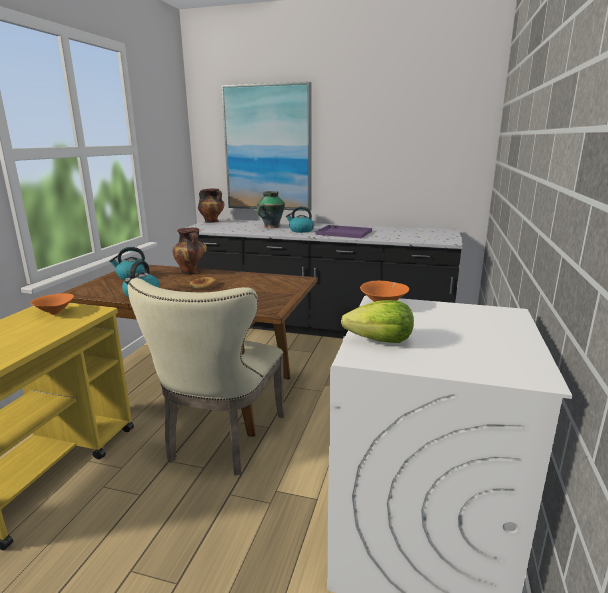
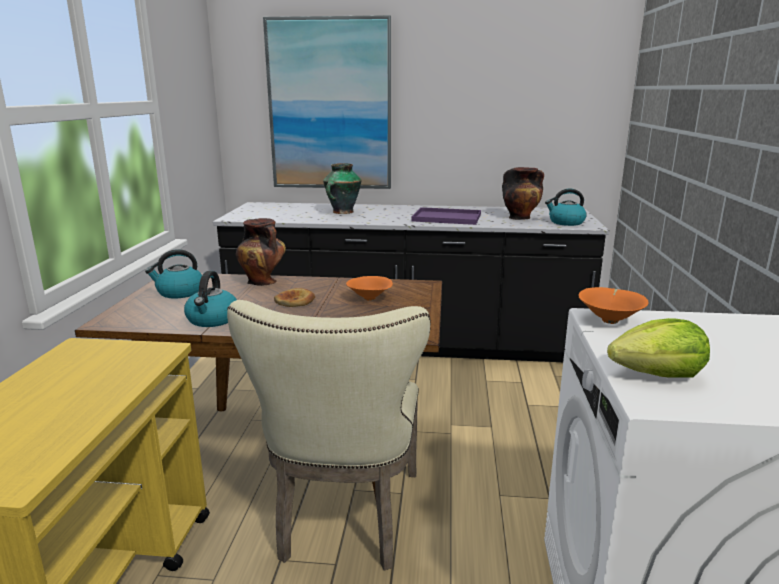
camera: 10 degrees left, 0 degrees up
orange bowl [30,293,74,315] -> orange bowl moved to [346,276,393,301]
vase [198,188,224,223] -> vase moved to [502,167,544,220]
kettle [286,207,314,233] -> kettle moved to [545,189,587,226]

